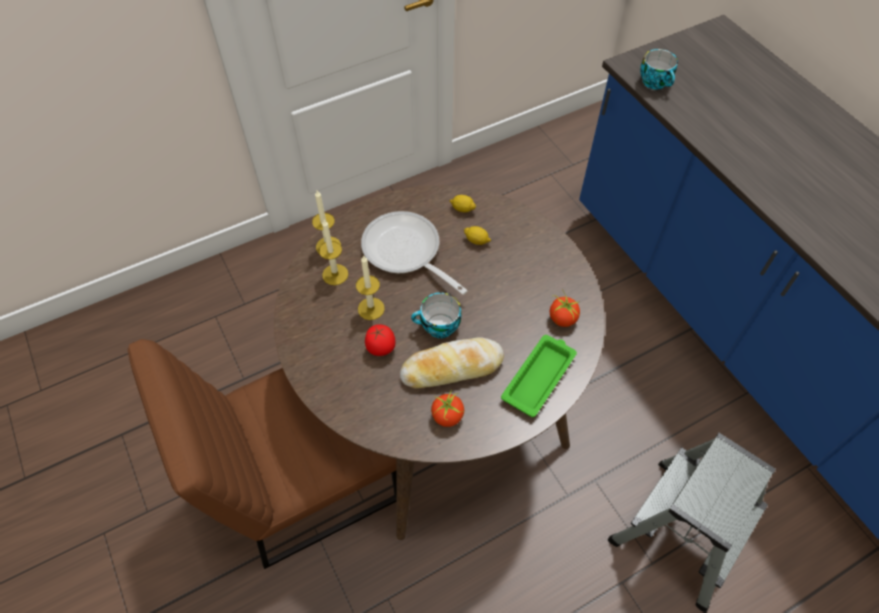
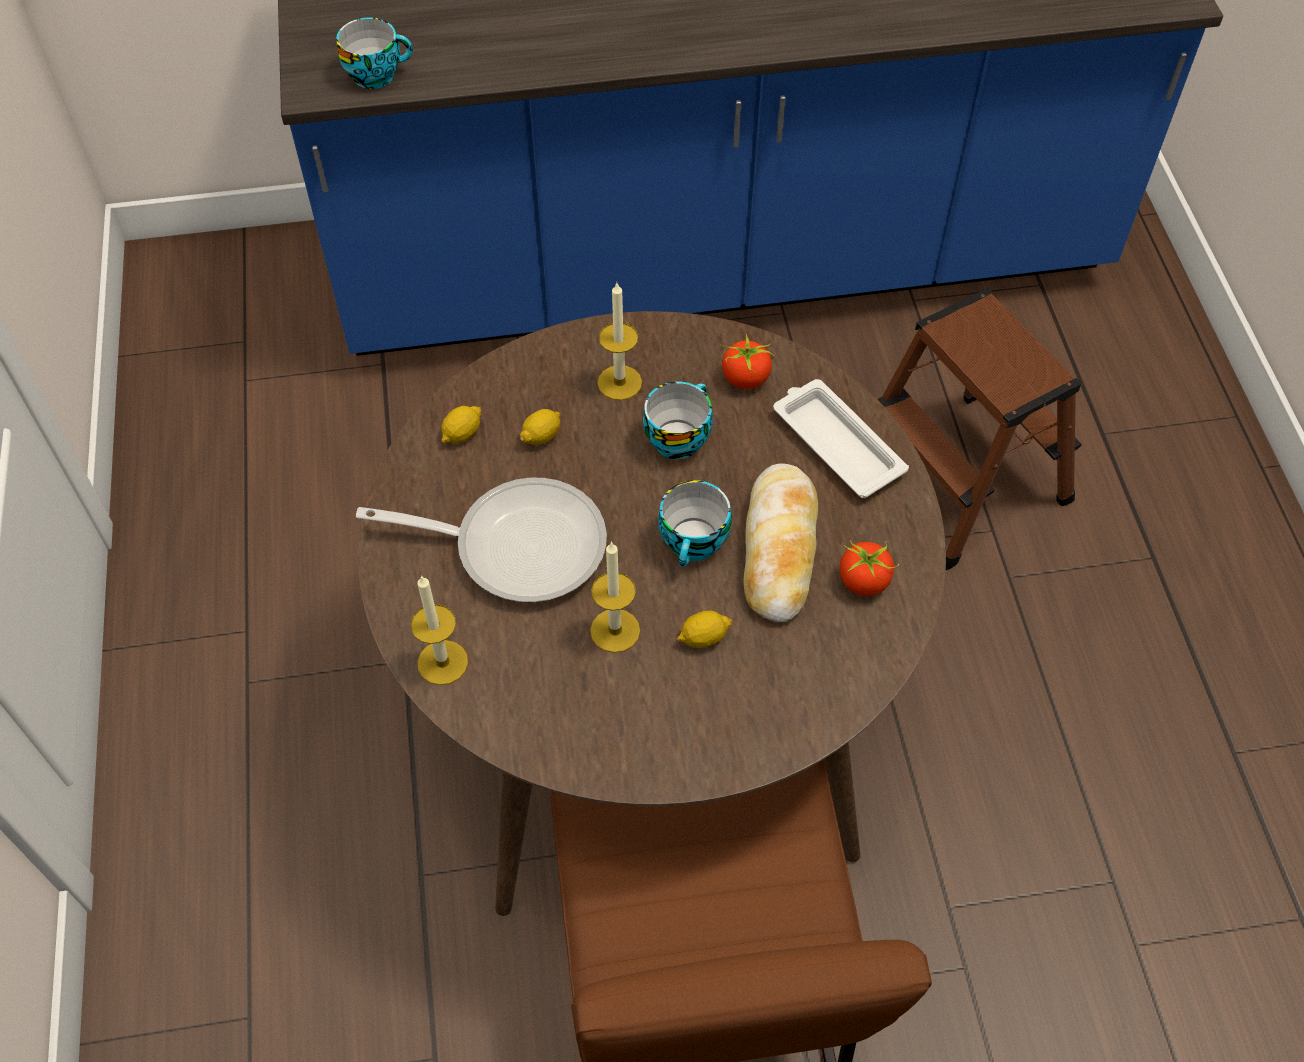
camera: 70 degrees left, 0 degrees up
candle [319,220,348,285] -> candle moved to [597,283,642,400]
frying pan [361,211,468,295] -> frying pan turned 150 degrees counterclockwise [356,478,607,602]
tomato [365,324,395,356] -> lemon [677,611,732,648]
green tray [501,335,577,417] -> white tray [773,379,909,498]
grey step ladder [608,433,776,613] -> brown step ladder [877,288,1082,570]
none -> cup [643,381,713,459]

